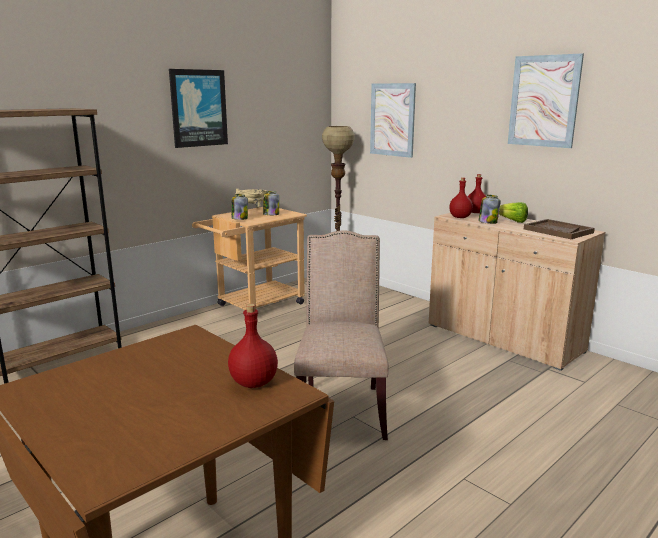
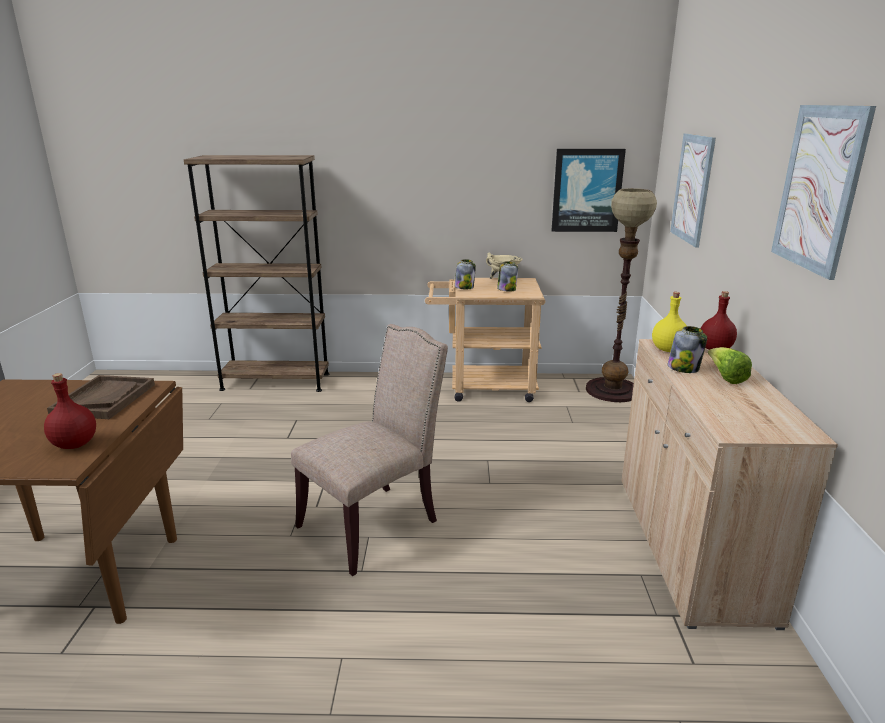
camera: 45 degrees right, 5 degrees up
picture [169,69,228,148] -> picture moved to [552,149,626,232]
red bottle [449,177,473,218] -> yellow bottle [652,292,687,352]
brown tray [524,219,595,239] -> brown tray moved to [47,375,155,419]

